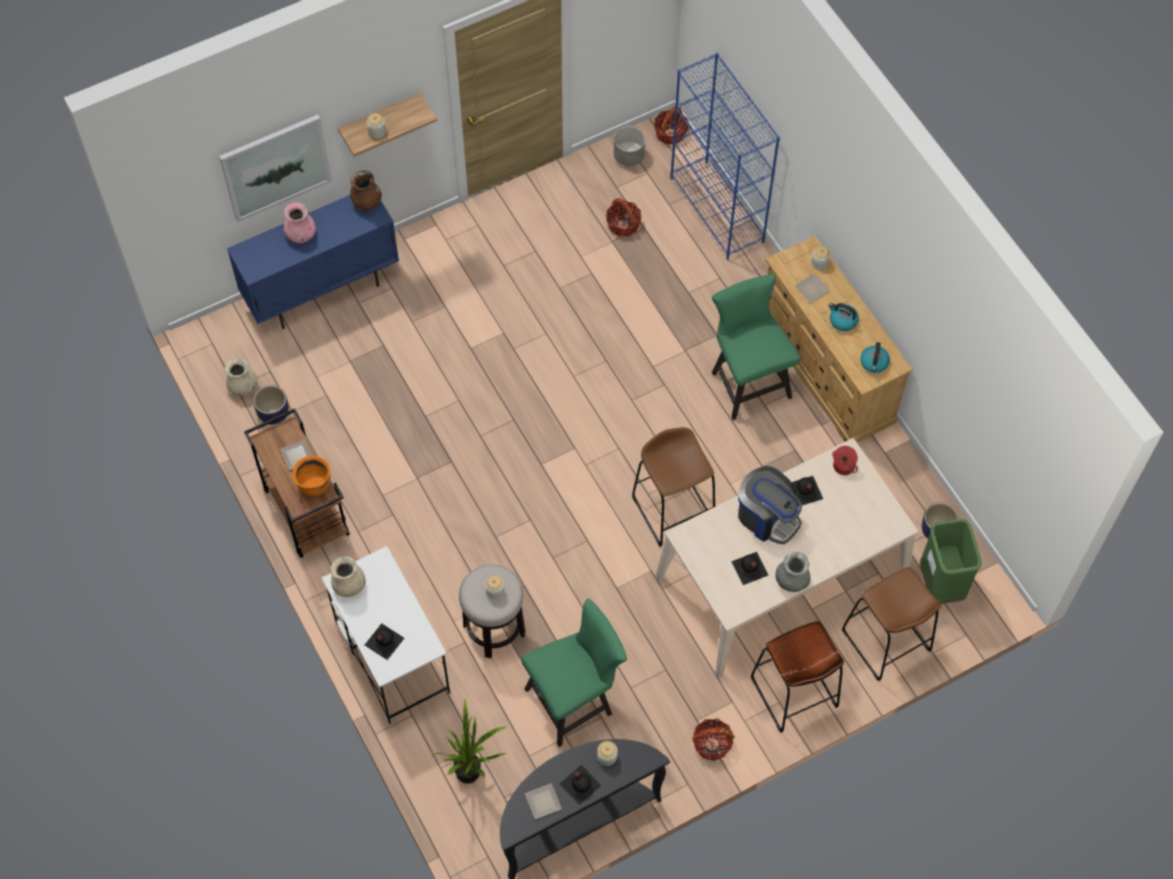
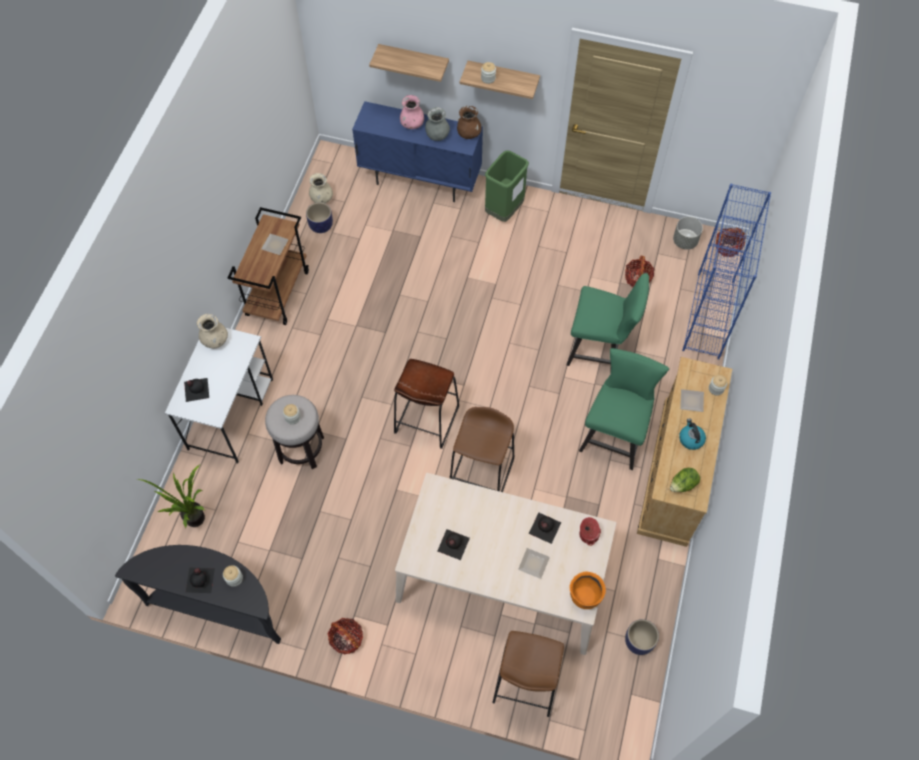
camera: 45 degrees right, 0 degrees up
picture [219,114,332,222] -> shelf [369,44,449,82]
orange cooking pot [293,456,331,496] -> orange cooking pot moved to [570,572,606,609]
green chair [521,599,627,747] -> green chair moved to [567,273,649,366]
plate [525,783,562,819] -> plate moved to [518,548,550,579]
coffee machine [738,466,802,544] -> none
brown stool [751,621,844,732] -> brown stool moved to [394,359,459,449]
grey vase [775,552,810,592] -> grey vase moved to [425,107,450,141]
kettle [860,342,890,373] -> lettuce [670,468,700,492]
green trash can [920,519,981,604] -> green trash can moved to [485,150,529,222]

